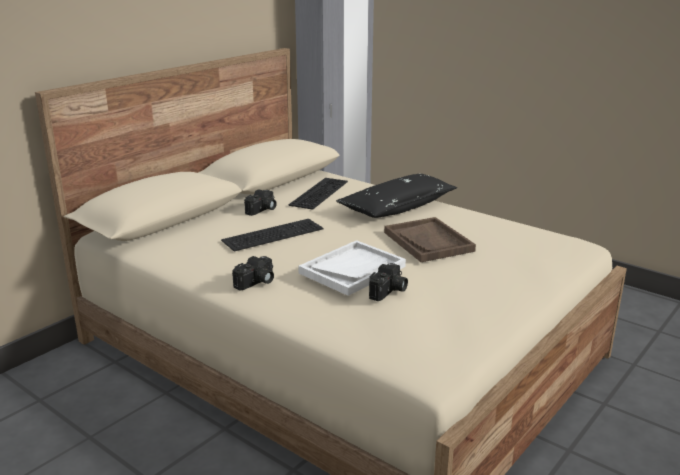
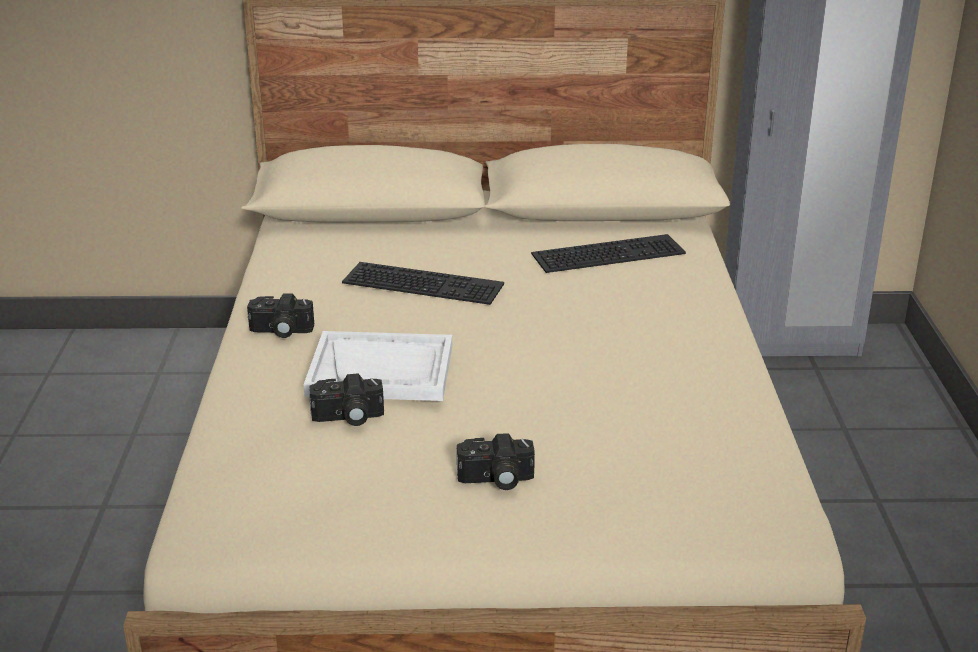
camera: 50 degrees right, 5 degrees up
camera [244,190,277,216] -> camera moved to [457,433,535,490]
black pillow [336,174,457,218] -> none
brown tray [384,217,476,262] -> none

